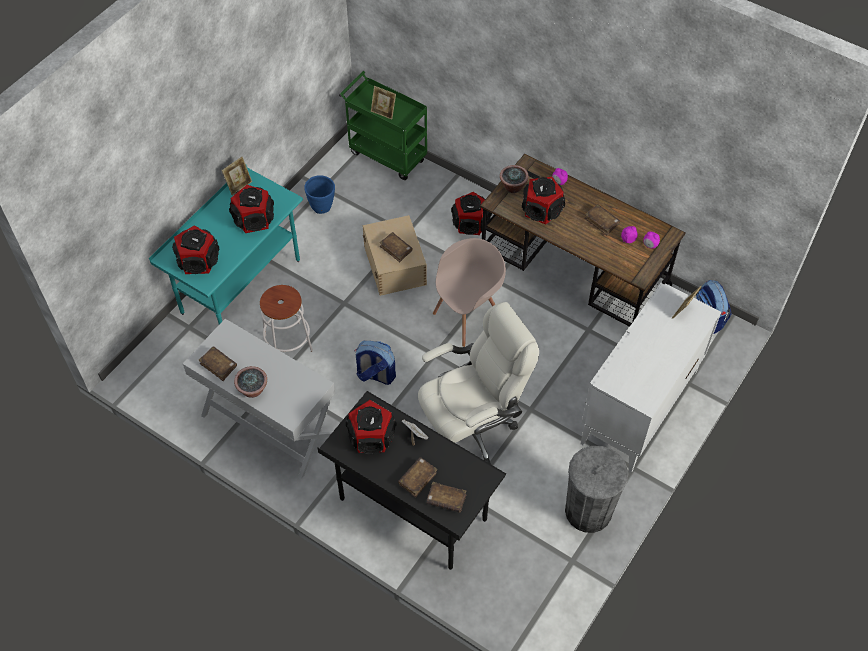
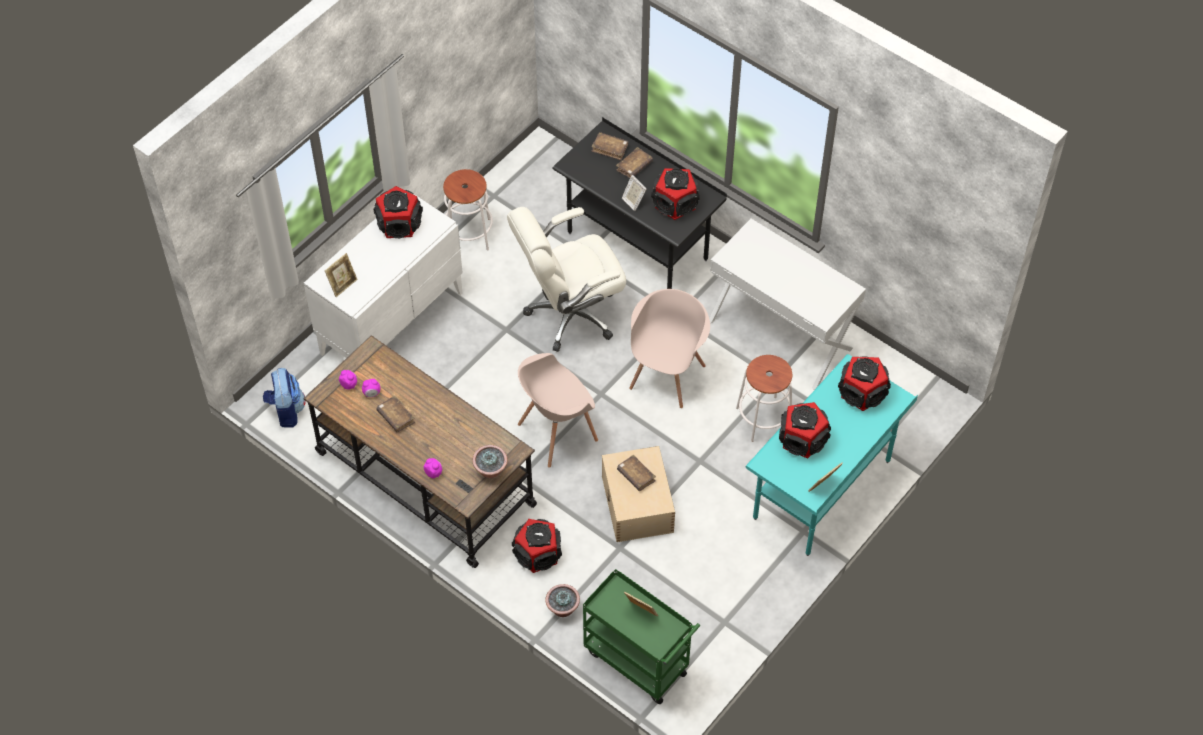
camera: 175 degrees left, 0 degrees up
brown book [199,346,237,381] -> none
potted plant [234,366,267,398] -> potted plant moved to [545,584,580,617]
blue planter [304,175,335,214] -> none
backpack [354,341,396,385] -> beige chair [629,289,710,408]
speaker [522,177,565,224] -> speaker moved to [374,186,423,238]
grey trash can [565,446,629,533] -> white stool [443,169,493,250]

